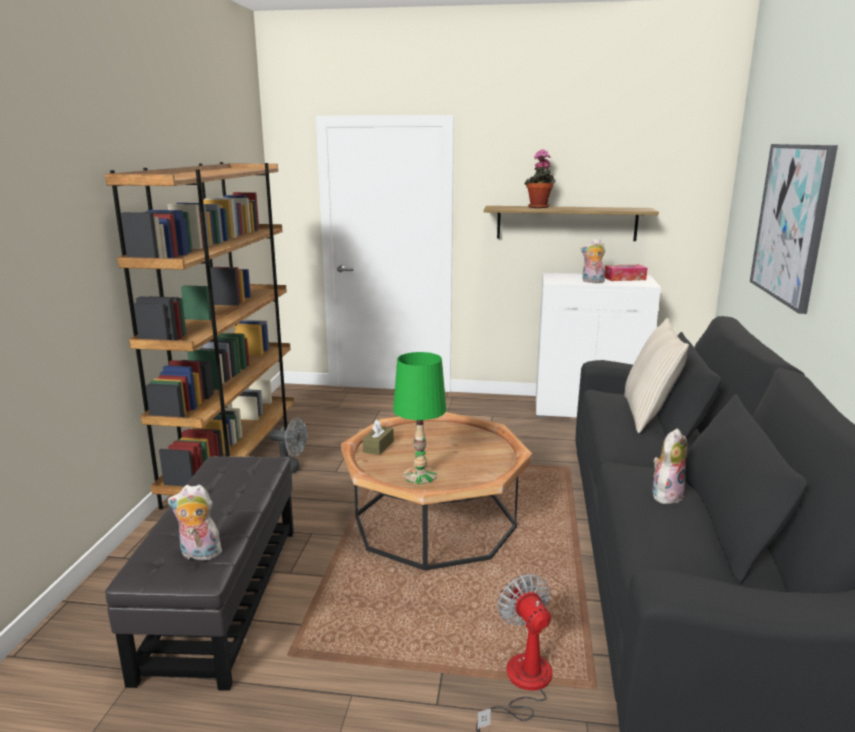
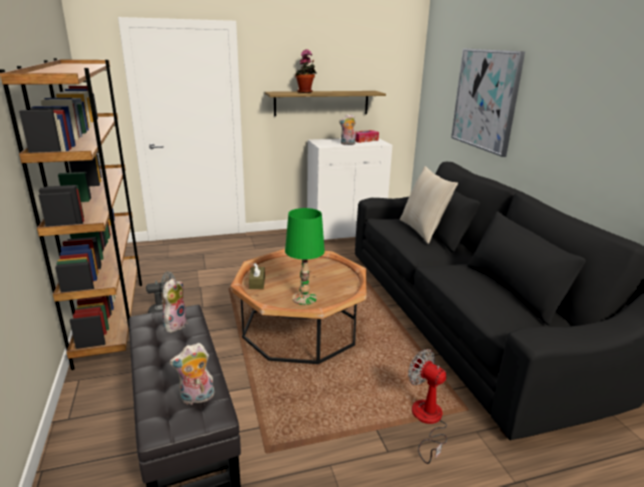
camera: 25 degrees left, 5 degrees up
plush toy [652,428,688,504] -> plush toy moved to [162,278,187,333]

